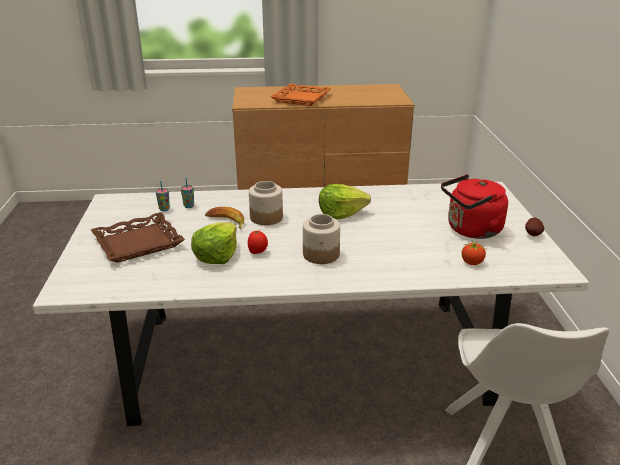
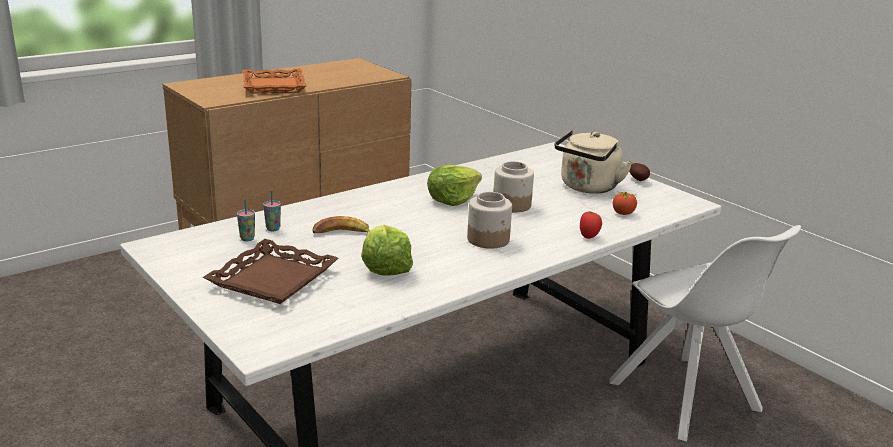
camera: 35 degrees left, 5 degrees down
tomato [248,230,268,254] -> tomato moved to [580,211,602,239]
jar [249,181,283,225] -> jar moved to [493,161,534,212]
red kettle [441,174,508,239] -> beige kettle [554,130,633,194]

